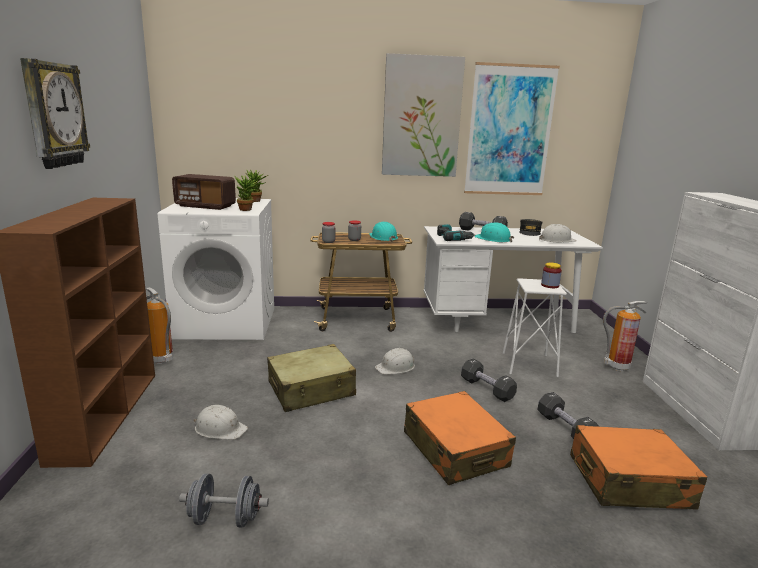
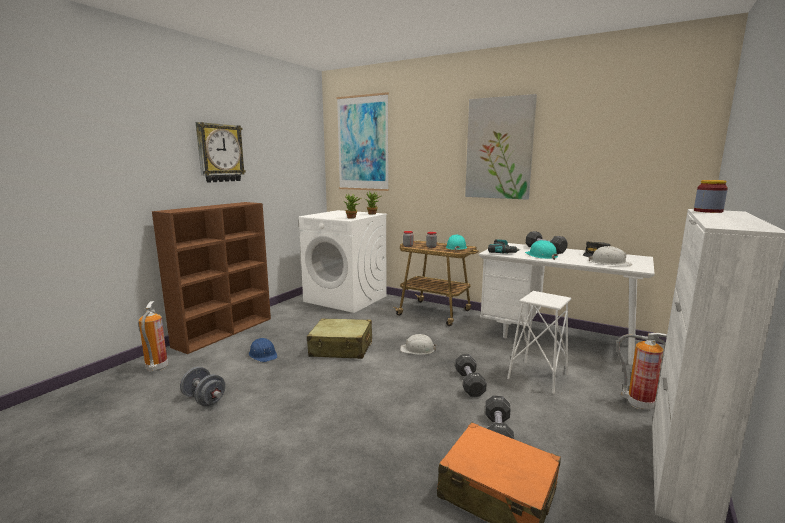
camera: 35 degrees right, 5 degrees down
fire extinguisher [145,287,174,364] -> fire extinguisher moved to [138,301,168,372]
radio [172,174,236,210] -> none
white hard hat [194,405,248,440] -> blue hard hat [249,338,277,362]
orange suitcase [404,391,516,485] -> none
picture [464,62,560,195] -> picture moved to [336,92,389,191]
jar [541,263,562,288] -> jar moved to [694,180,728,213]

